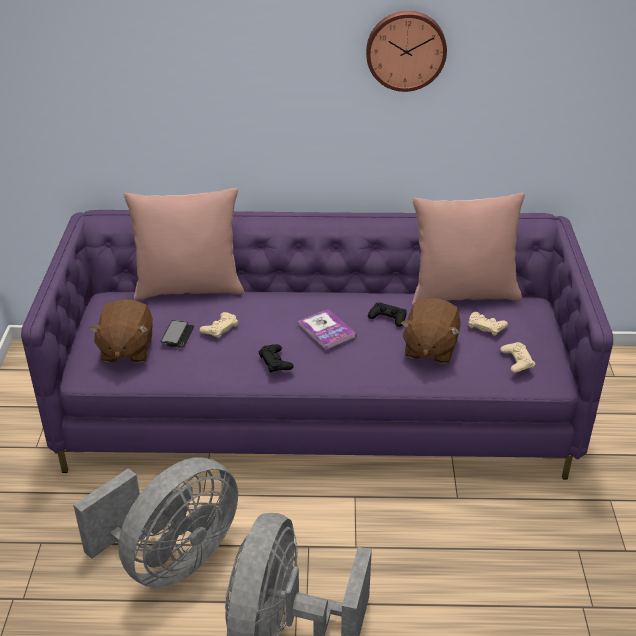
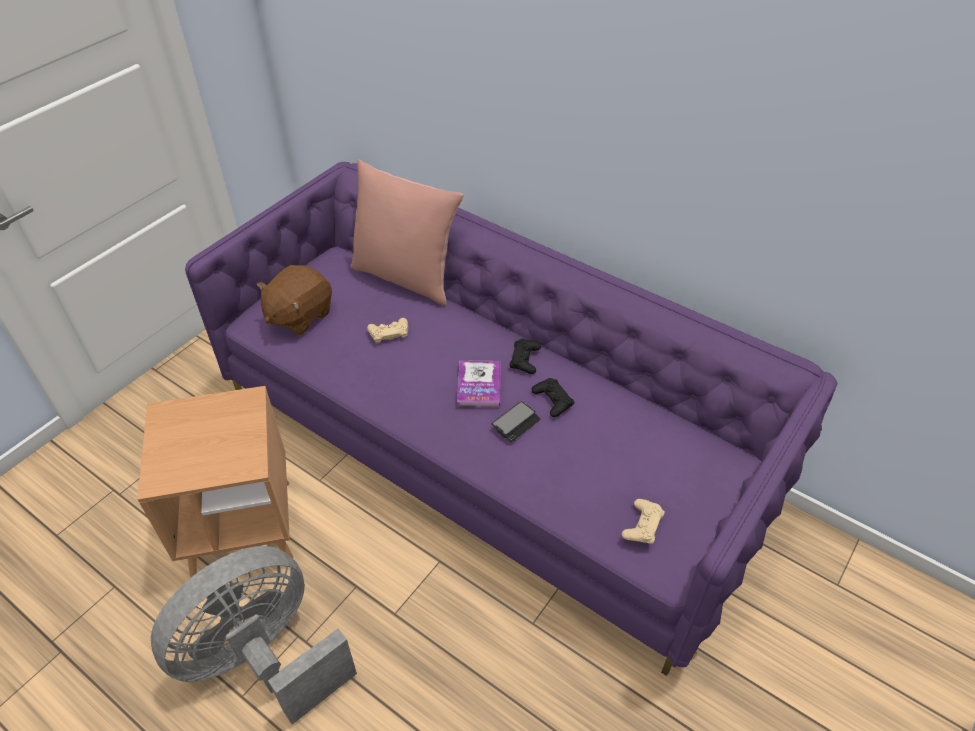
camera: 35 degrees right, 10 degrees up
grey fan [73,457,238,588] -> brown side table [137,386,293,578]
phone [161,320,194,348] -> phone moved to [492,402,540,442]
black game controller [258,344,294,373] -> black game controller moved to [510,339,541,374]
wall clock [366,11,447,92] -> none
brown plush toy [401,298,461,364] -> none
pink pillow [412,193,525,305] -> none
beige game controller [468,312,508,336] -> none

